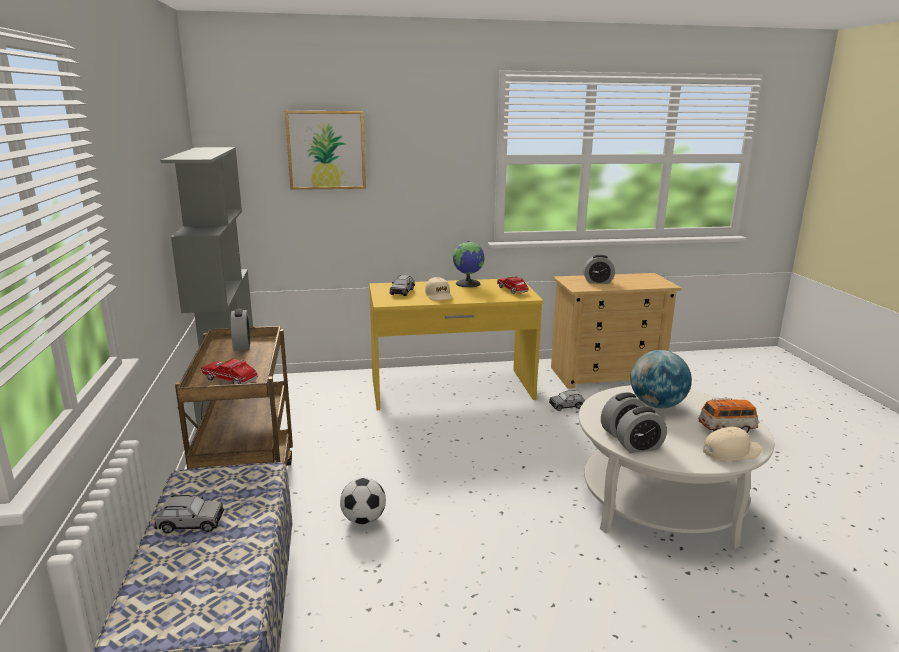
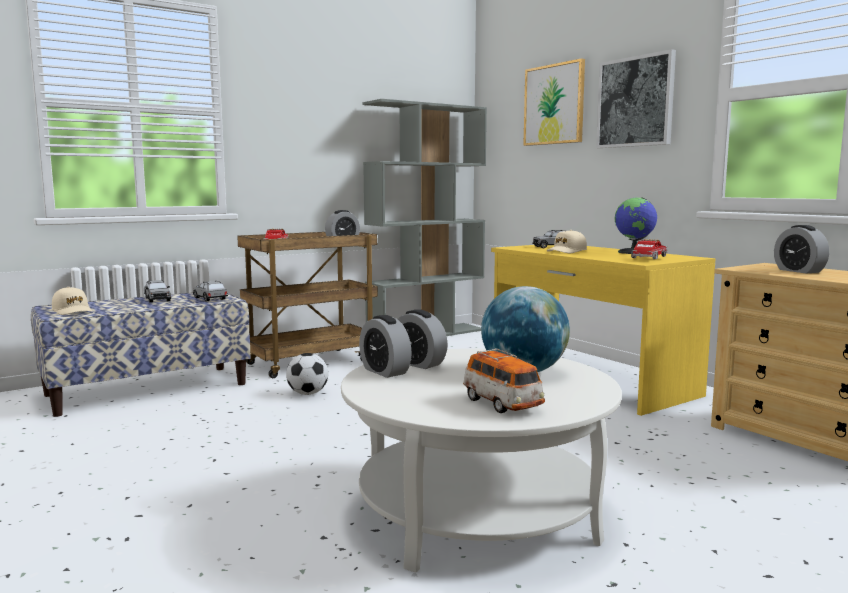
camera: 65 degrees right, 10 degrees down
grey toy car [549,390,585,411] -> grey toy car moved to [193,281,228,301]
beige cap [703,427,762,461] -> beige cap moved to [52,287,92,315]
none -> picture [596,49,676,148]

